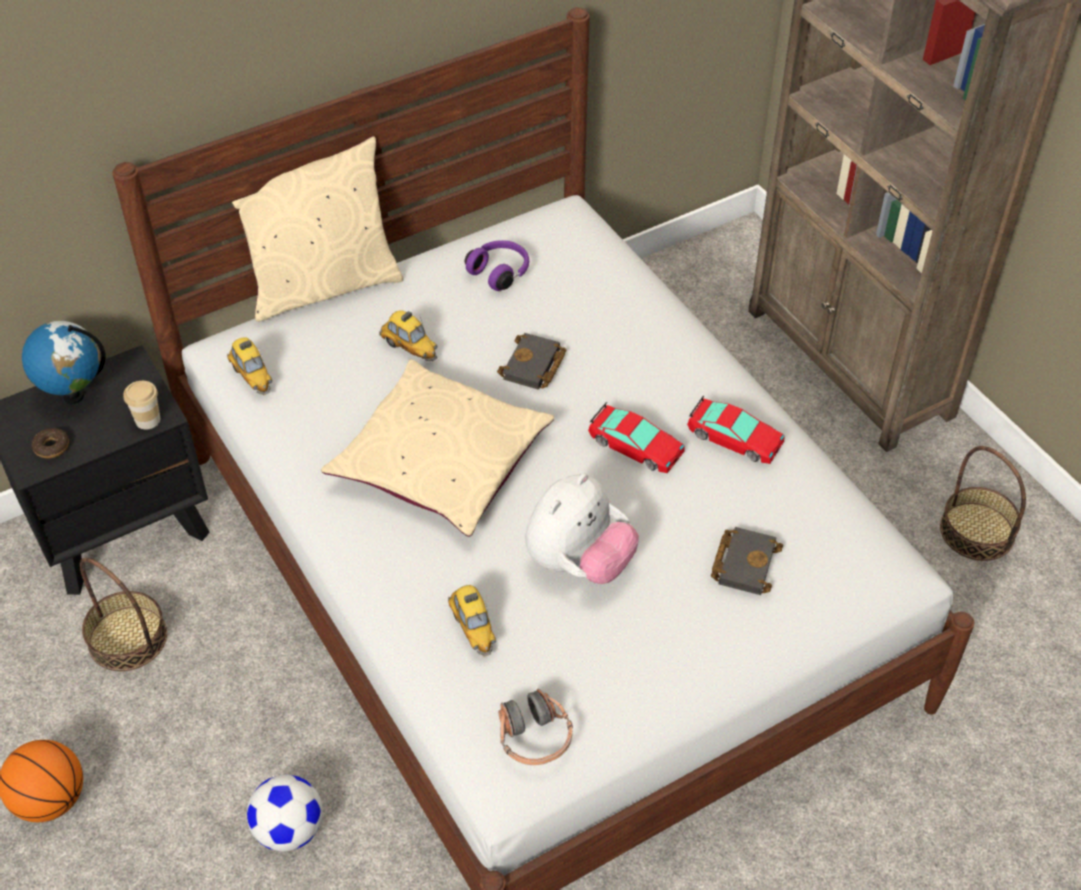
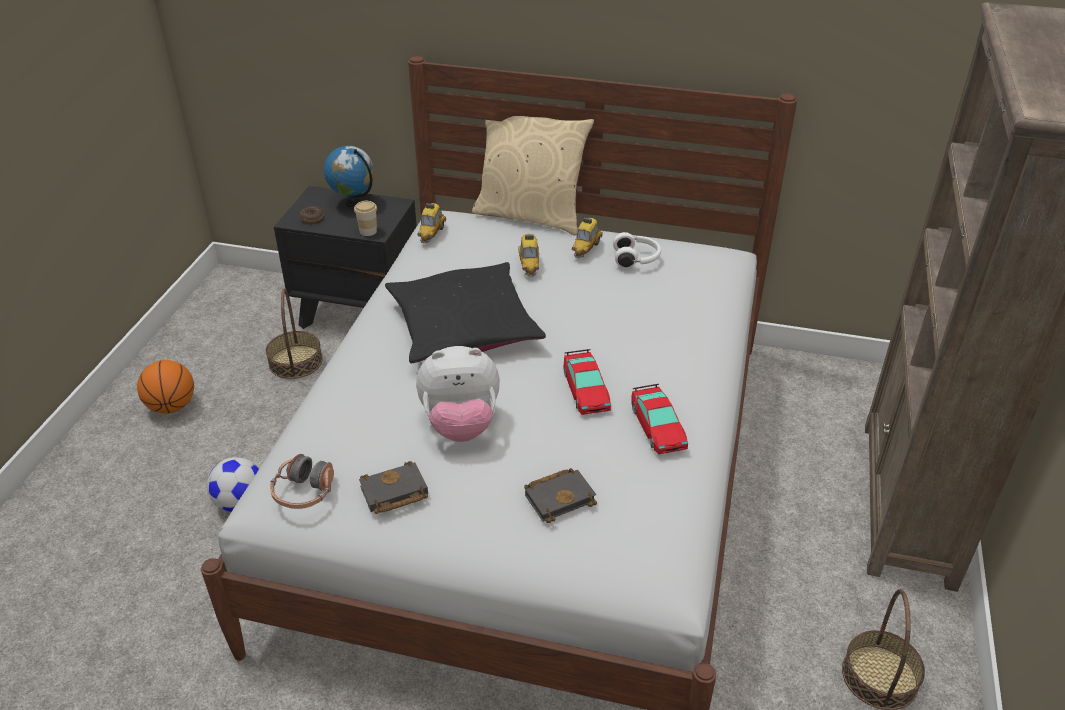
camera: 45 degrees right, 10 degrees down
beige pillow [321,359,554,537] -> black pillow [385,262,546,363]
toy car [448,585,496,657] -> toy car moved to [572,217,603,258]
purple headphones [465,240,529,291] -> white headphones [613,232,661,268]
black book [497,333,566,390] -> black book moved to [359,461,428,514]

